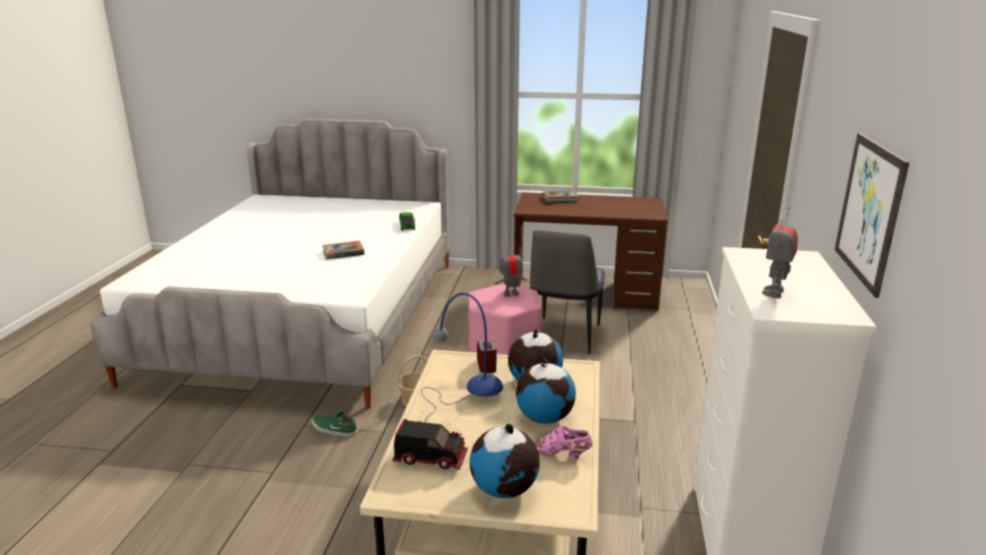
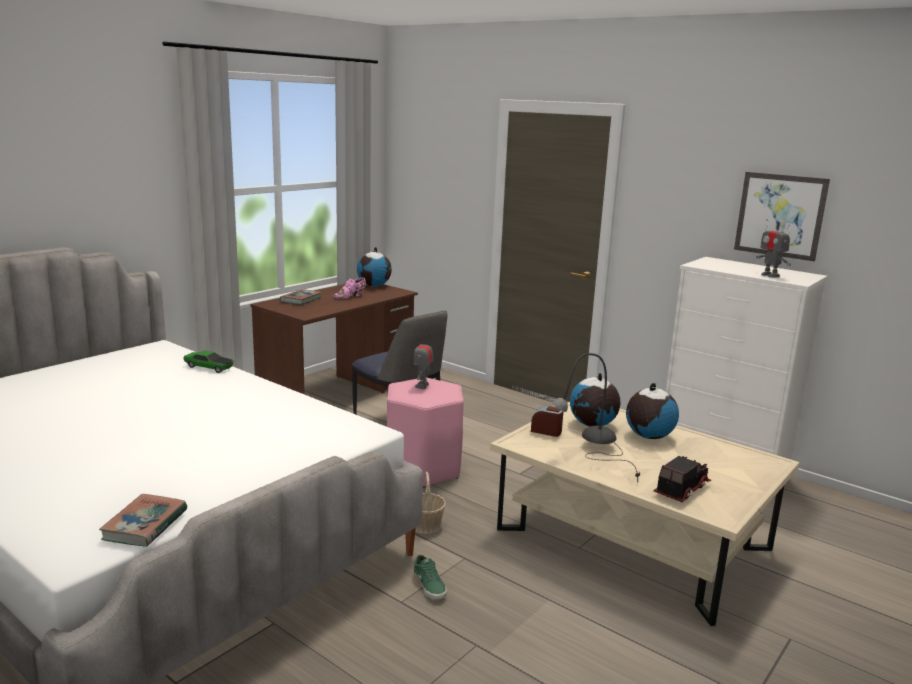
camera: 60 degrees left, 5 degrees down
green shoe [311,411,357,437] -> green shoe turned 75 degrees counterclockwise [414,555,447,599]
book [322,240,365,259] -> book moved to [99,494,187,547]
blue table lamp [419,293,503,422] -> grey table lamp [552,353,640,483]
globe [470,424,540,498] -> globe moved to [357,247,392,287]
pink shoe [532,426,592,460] -> pink shoe moved to [332,277,366,299]

